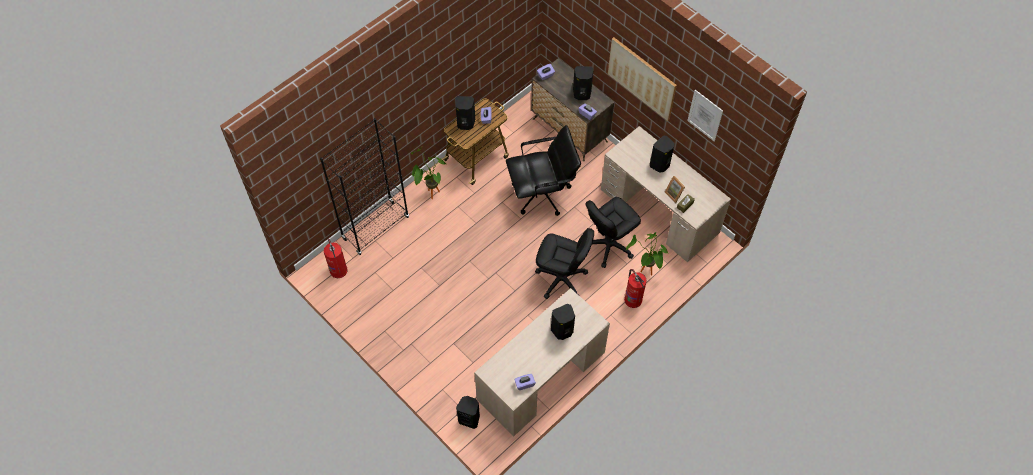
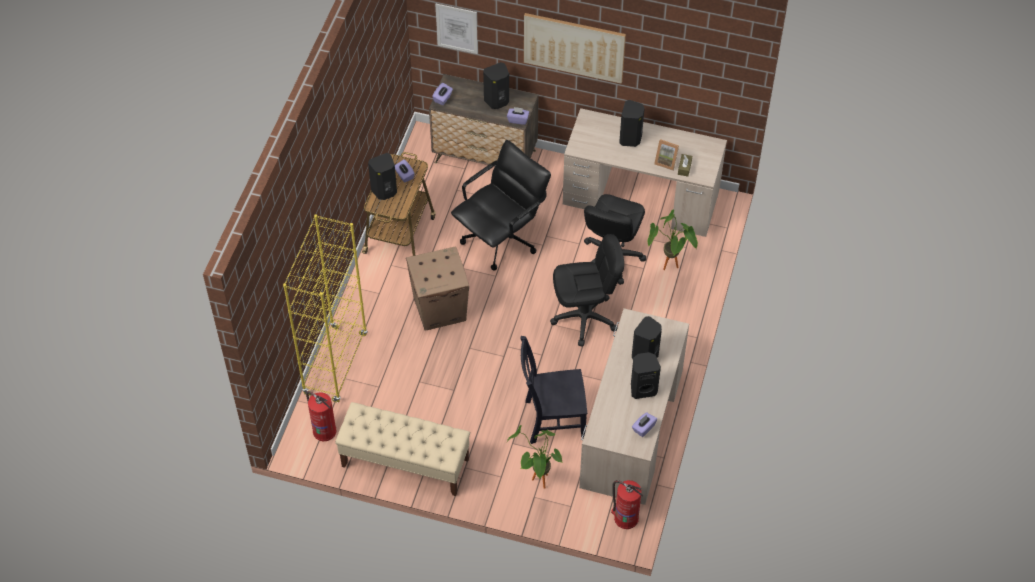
camera: 30 degrees left, 5 degrees down
black bookcase [320,118,409,255] -> yellow bookcase [283,214,368,403]
potted plant [411,146,446,199] -> potted plant moved to [507,425,563,489]
black speaker [456,396,480,429] -> black speaker moved to [631,352,661,399]
fire extinguisher [624,269,647,308] -> fire extinguisher moved to [611,480,643,529]
picture [687,90,723,141] -> picture moved to [435,4,478,54]
none -> beige bench [335,402,470,496]
none -> cardboard box [406,246,469,331]
none -> black chair [520,336,587,444]

